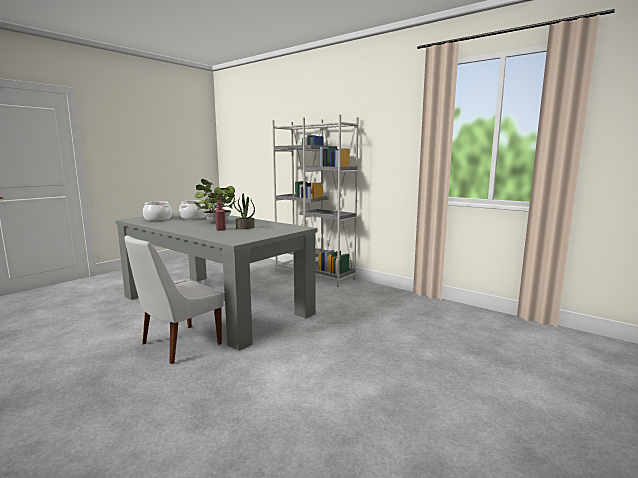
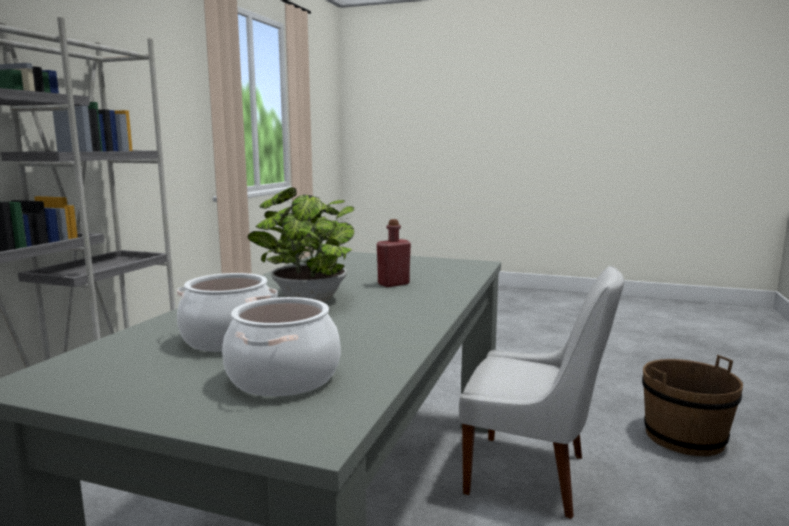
camera: 110 degrees left, 0 degrees up
potted plant [233,193,255,229] -> none
none -> brown bucket [642,355,743,456]

